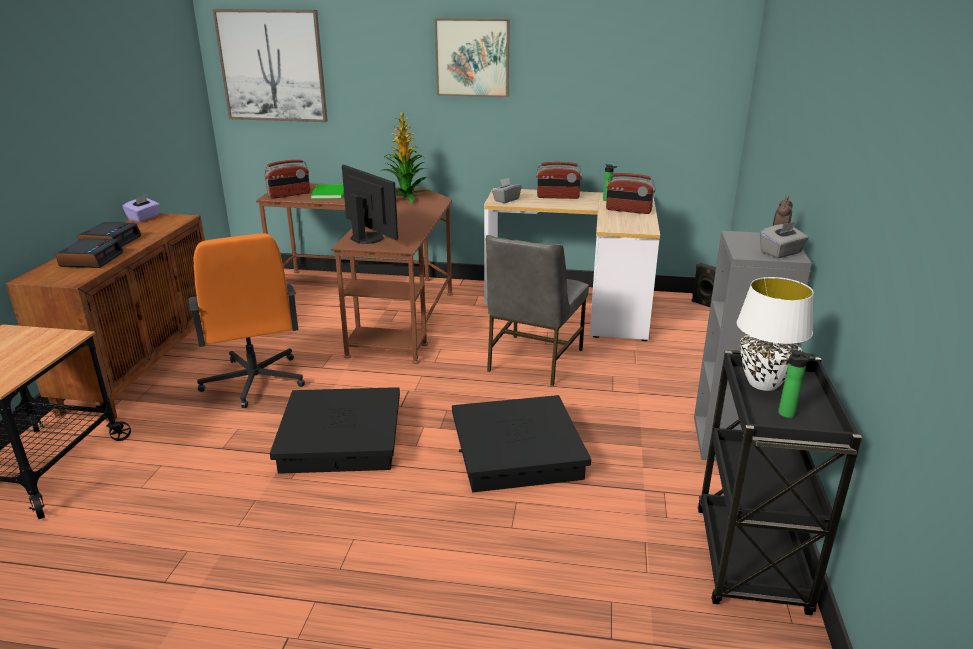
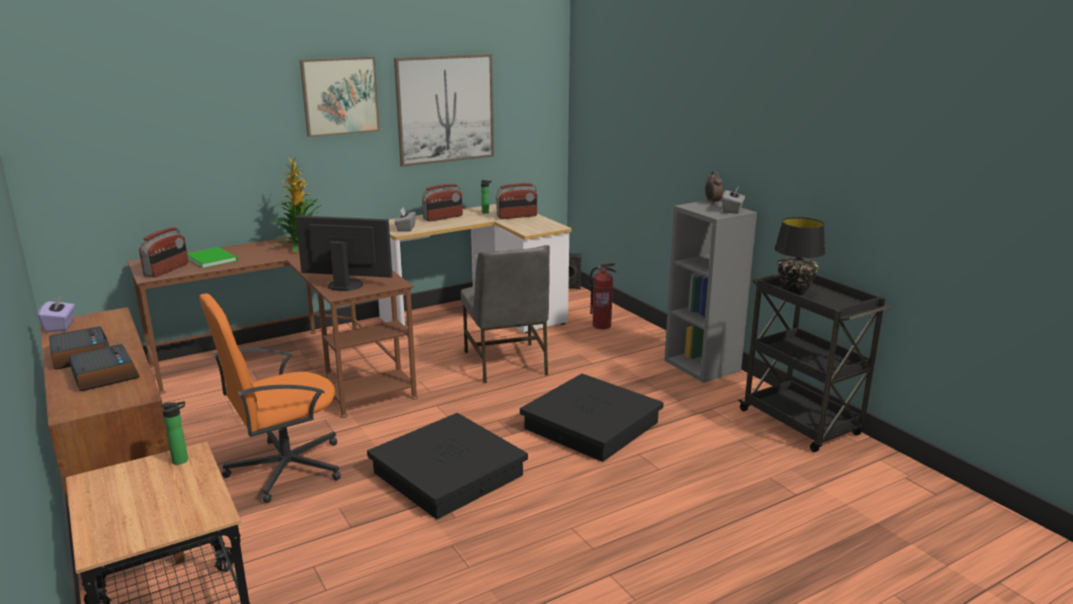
camera: 40 degrees left, 5 degrees down
orange office chair [189,233,305,408] -> orange office chair turned 120 degrees clockwise [199,293,341,503]
picture [213,9,328,122] -> picture moved to [394,54,494,167]
white table lamp [737,277,814,391] -> black table lamp [774,217,826,295]
bottle [778,350,816,418] -> bottle moved to [161,401,188,465]
none -> fire extinguisher [590,263,616,330]

